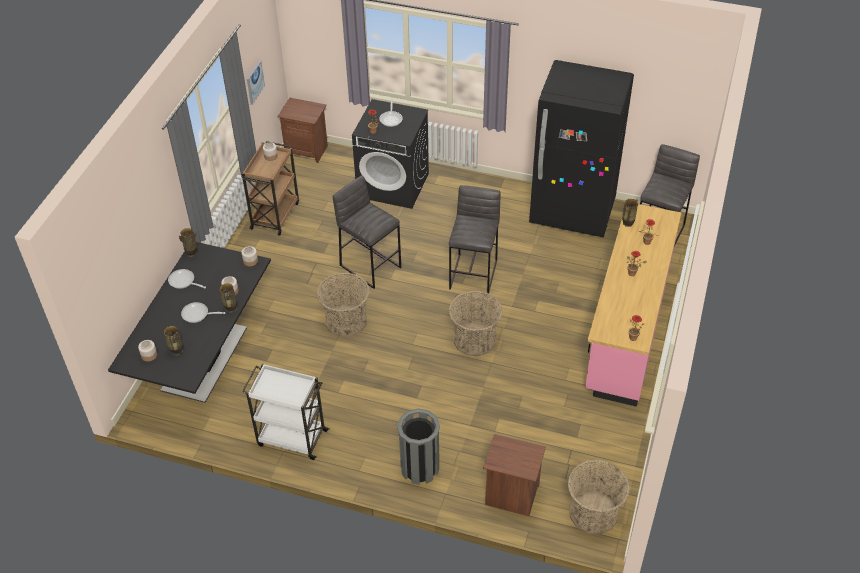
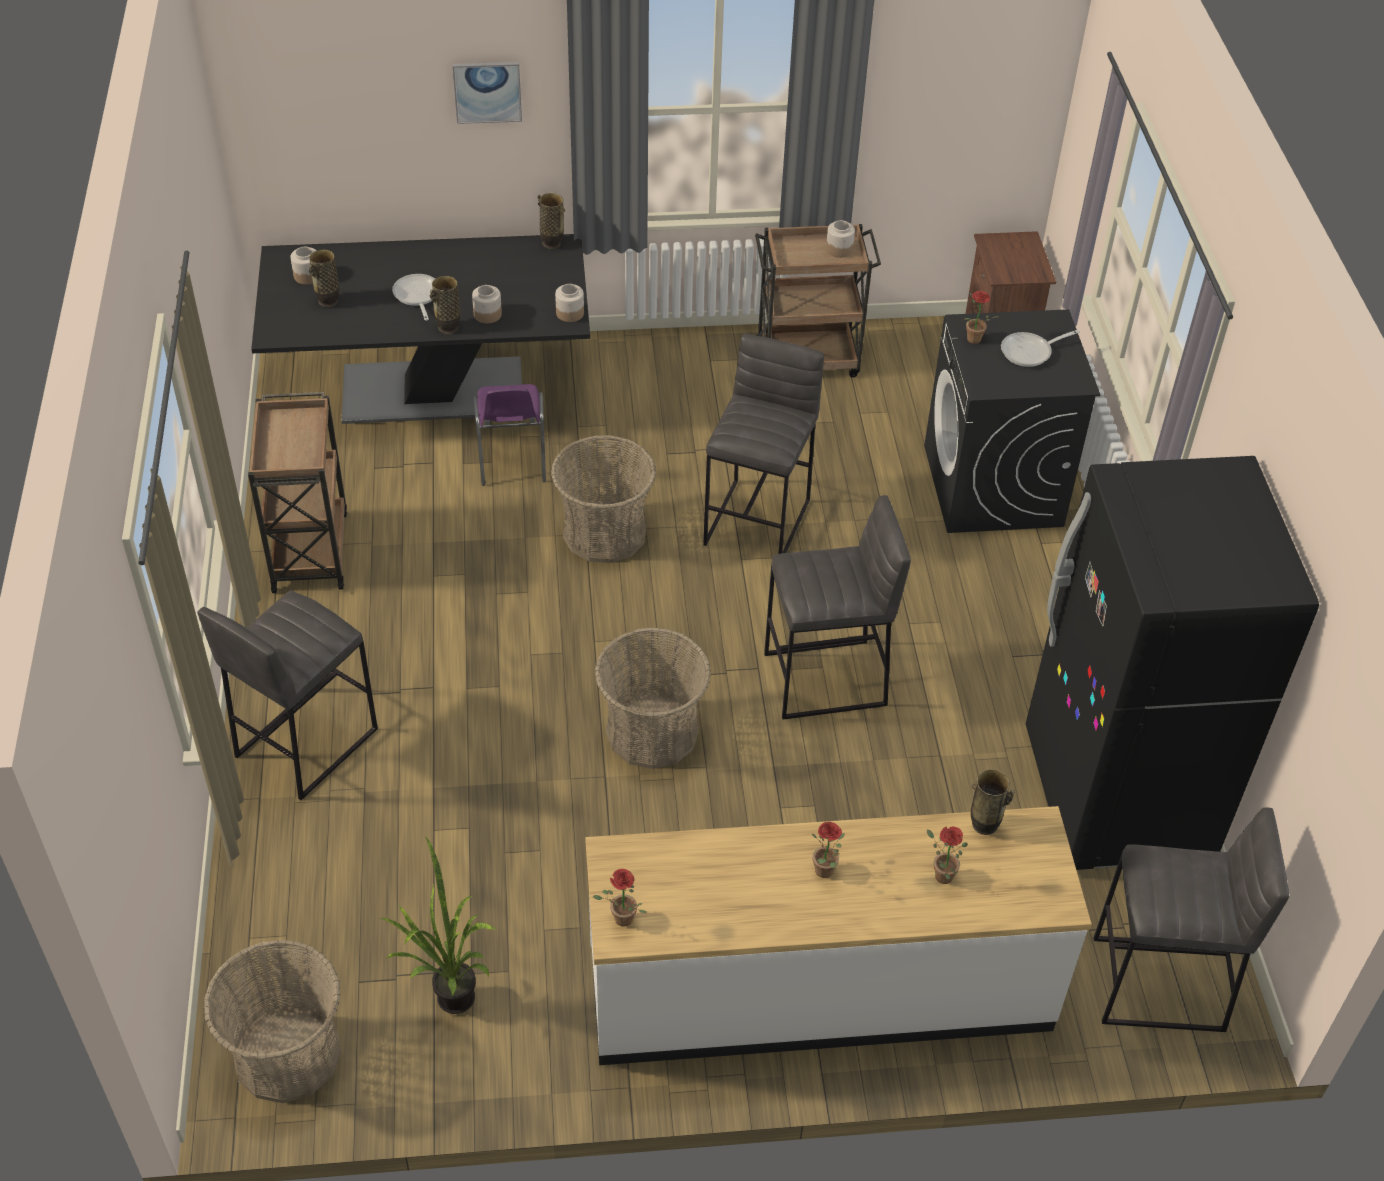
camera: 65 degrees right, 0 degrees up
frying pan [168,269,206,289] -> none
white cart [242,363,330,460] -> brown cart [248,392,347,593]
picture [247,61,265,105] -> picture moved to [452,62,522,124]
grey trash can [397,409,440,485] -> grey stool [197,590,378,800]
brown nightstand [483,434,546,516] -> none
pink counter [585,204,681,407] -> white counter [585,806,1092,1065]
none -> potted plant [380,836,497,1014]
none -> purple chair [473,384,546,486]

